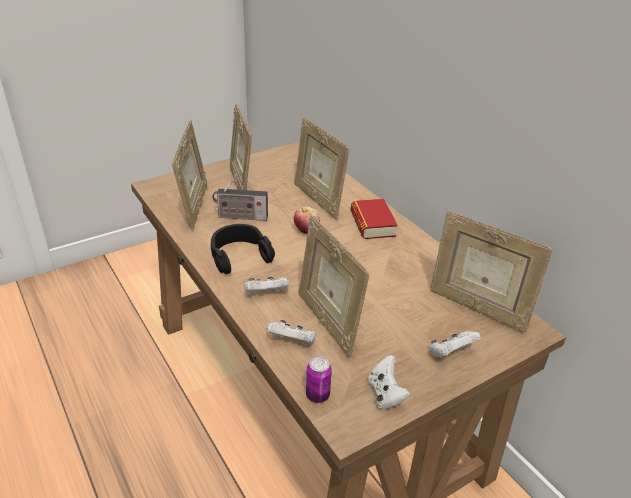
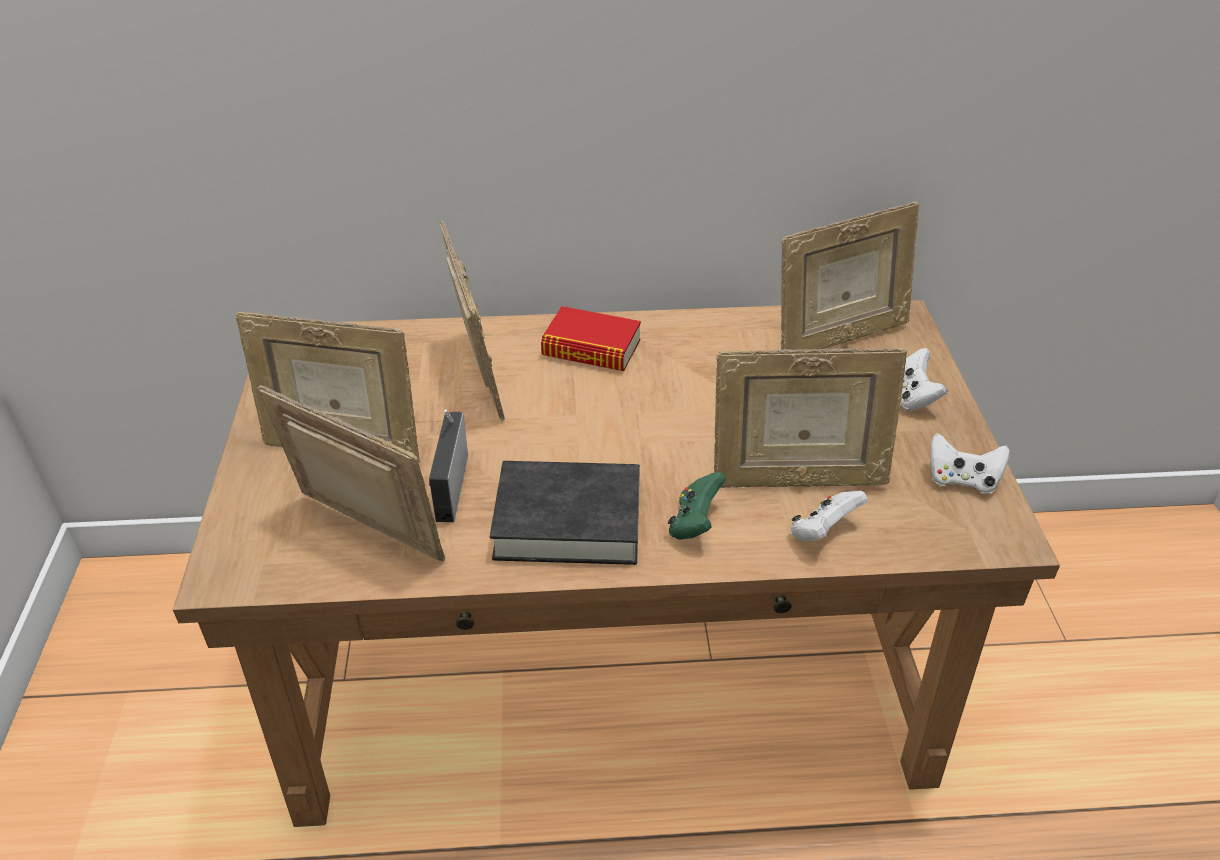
camera: 60 degrees left, 5 degrees up
black headphones [211,224,275,274] -> black book [490,461,640,565]
radio [212,177,268,221] -> radio turned 150 degrees clockwise [429,409,468,522]
white game controller [244,277,289,295] -> green game controller [668,472,726,540]
apple [294,206,320,234] -> none
picture frame [295,117,350,219] -> picture frame turned 105 degrees counterclockwise [440,220,505,421]
can [306,356,332,403] -> none

